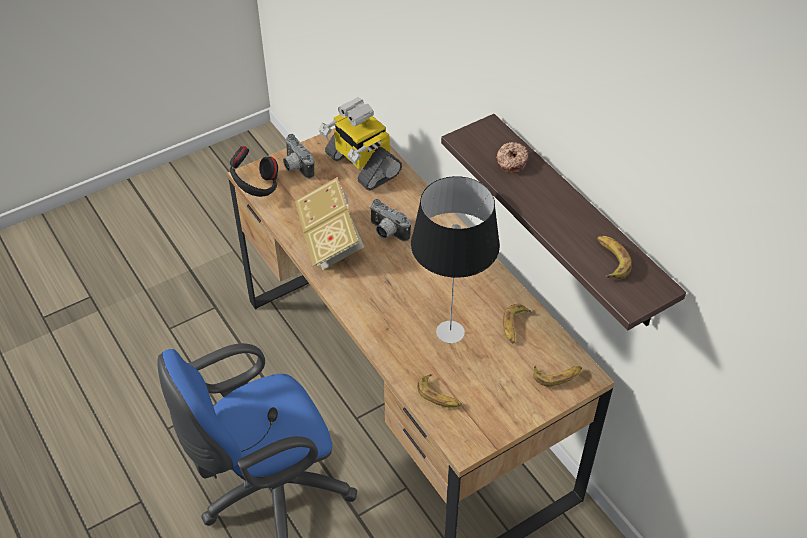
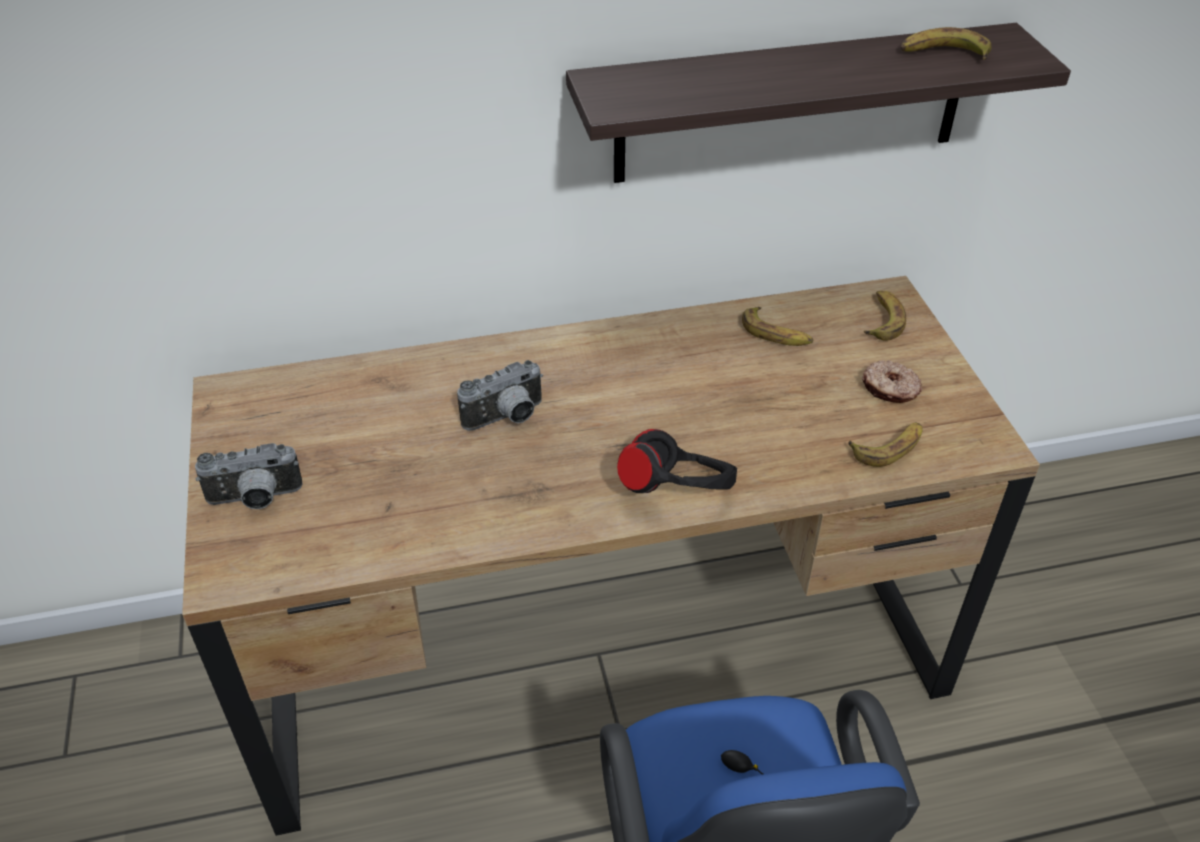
camera: 70 degrees left, 5 degrees down
black headphones [230,146,278,197] -> black headphones moved to [617,429,737,493]
book [295,177,364,270] -> none
toy robot [319,97,402,191] -> none
table lamp [411,176,500,343] -> none
donut [496,142,529,173] -> donut moved to [862,360,922,403]

